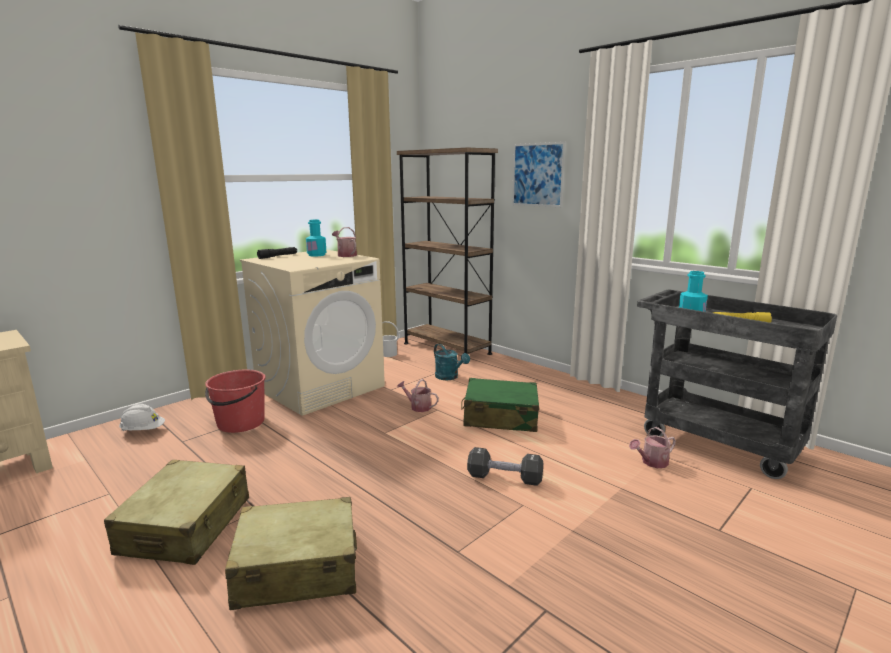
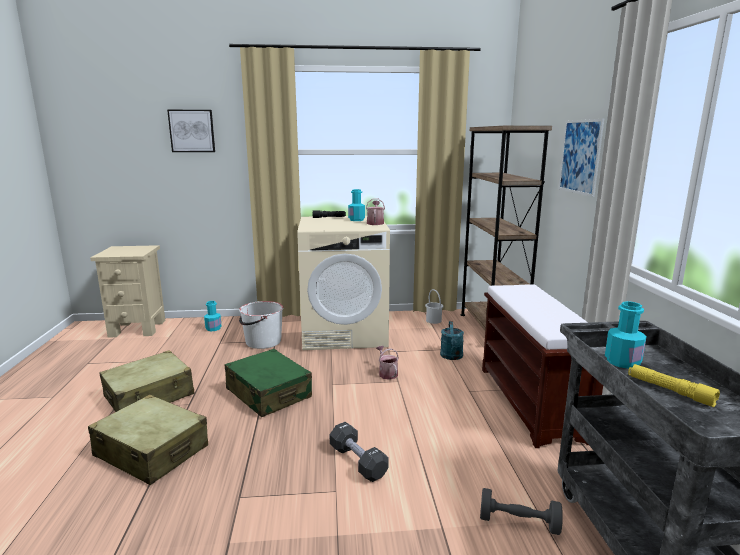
camera: 40 degrees right, 0 degrees up
white hard hat [119,404,165,431] -> turquoise bottle [204,301,222,331]
red bucket [205,370,266,433] -> white bucket [239,301,283,349]
green suitcase [461,378,539,432] -> green suitcase moved to [225,349,312,417]
watering can [629,427,676,468] -> grey dumbbell [480,488,563,535]
none -> picture [167,110,215,152]
none -> brown bench [482,284,603,448]

